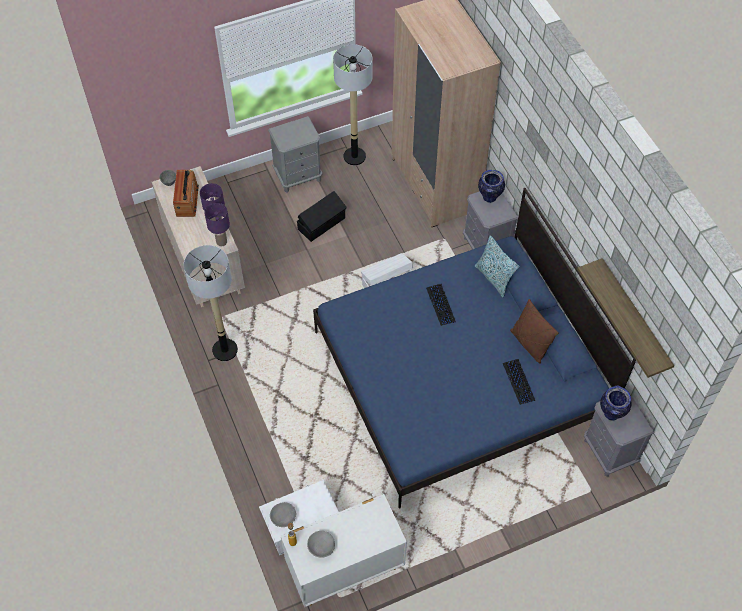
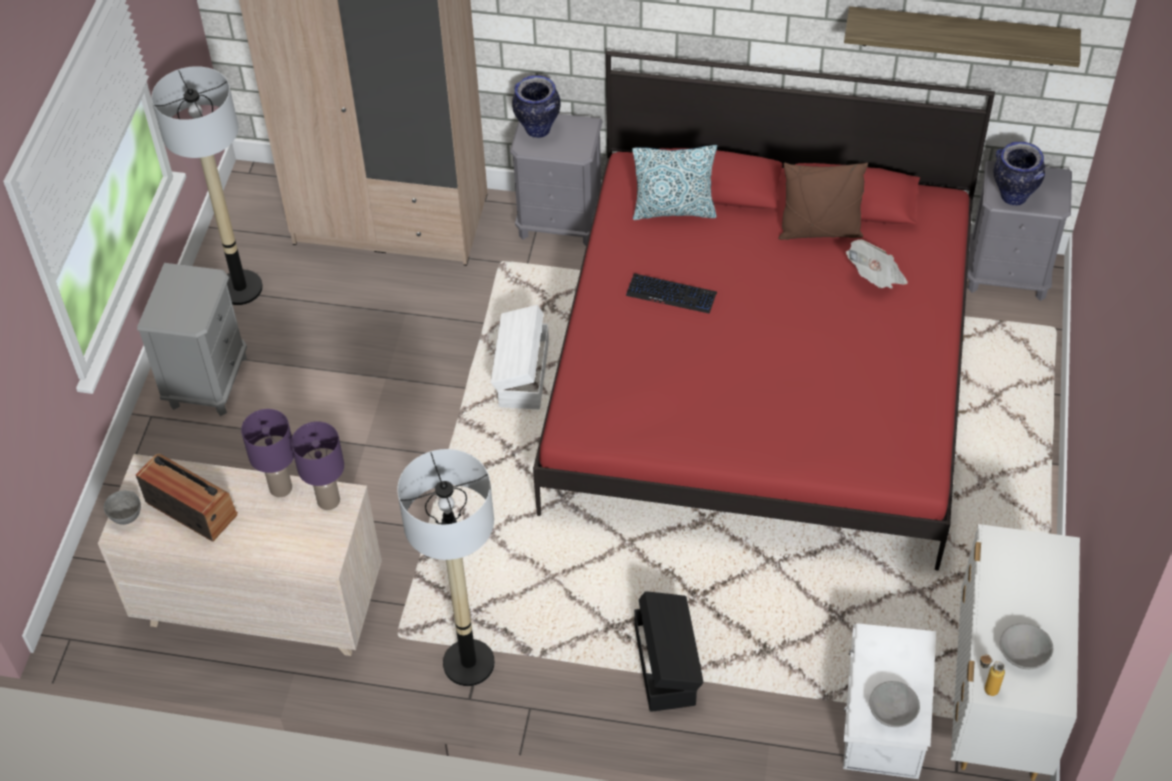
camera: 55 degrees left, 5 degrees down
black storage box [297,191,347,242] -> black storage box moved to [634,591,704,712]
blue bed [313,188,636,509] -> red bed [533,51,995,571]
keyboard [503,359,535,405] -> newspaper [846,240,908,289]

